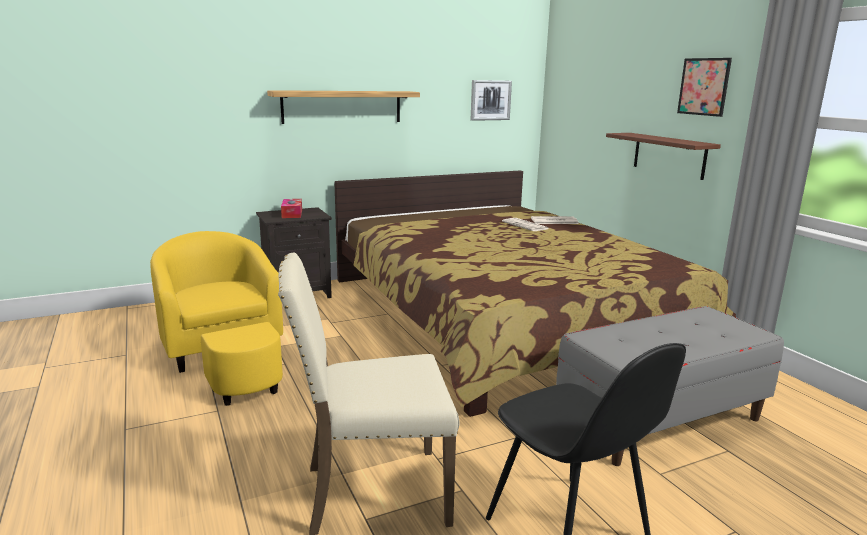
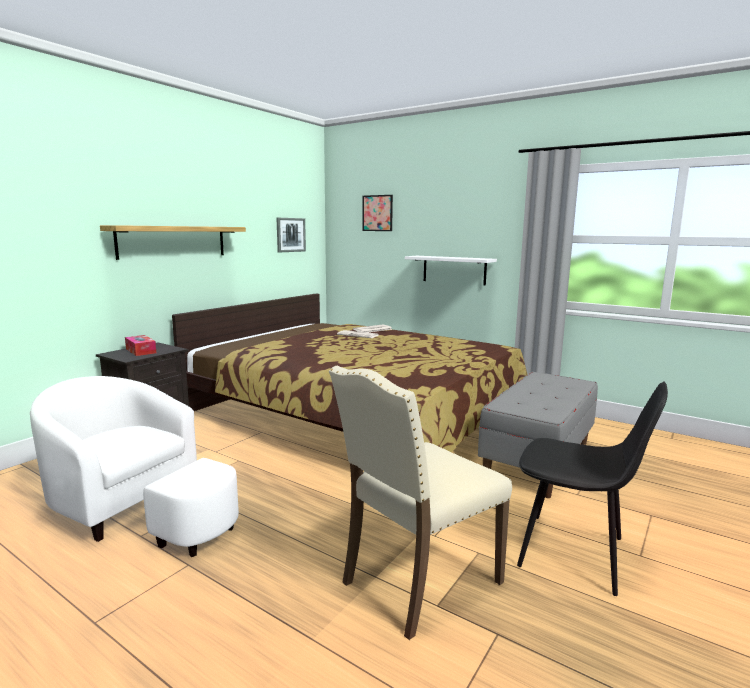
camera: 30 degrees left, 5 degrees down
yellow armchair [150,231,283,406] -> white armchair [30,376,239,557]
brown shelf [606,133,721,180] -> white shelf [405,256,497,285]
picture [677,58,732,117] -> picture moved to [362,195,393,231]

